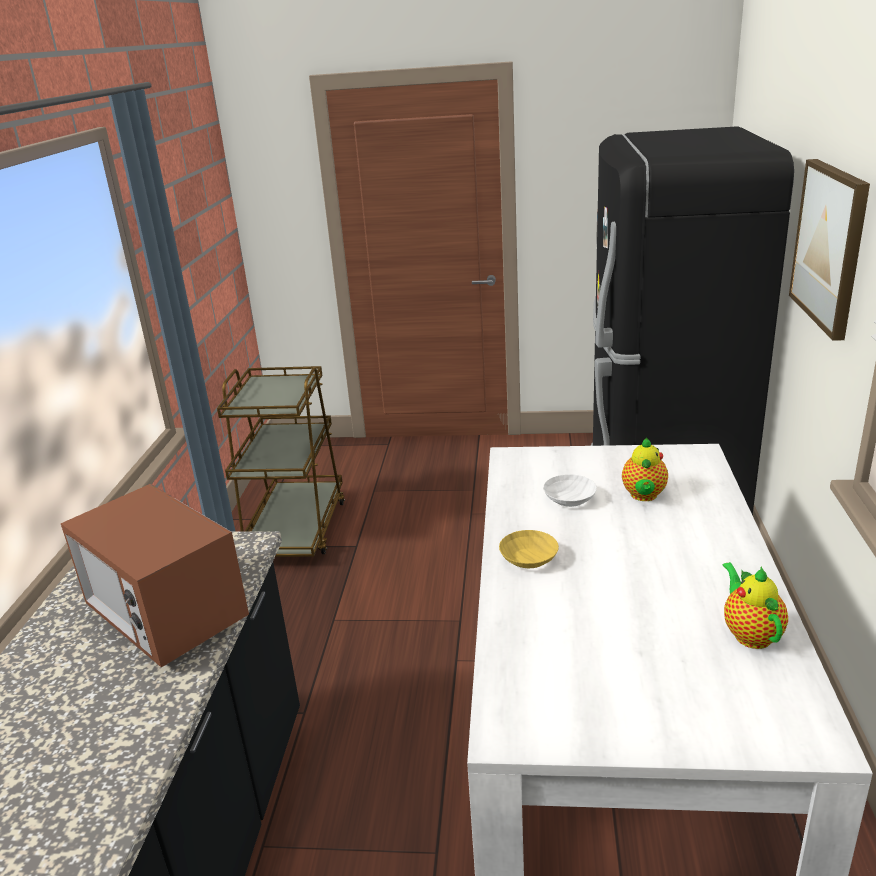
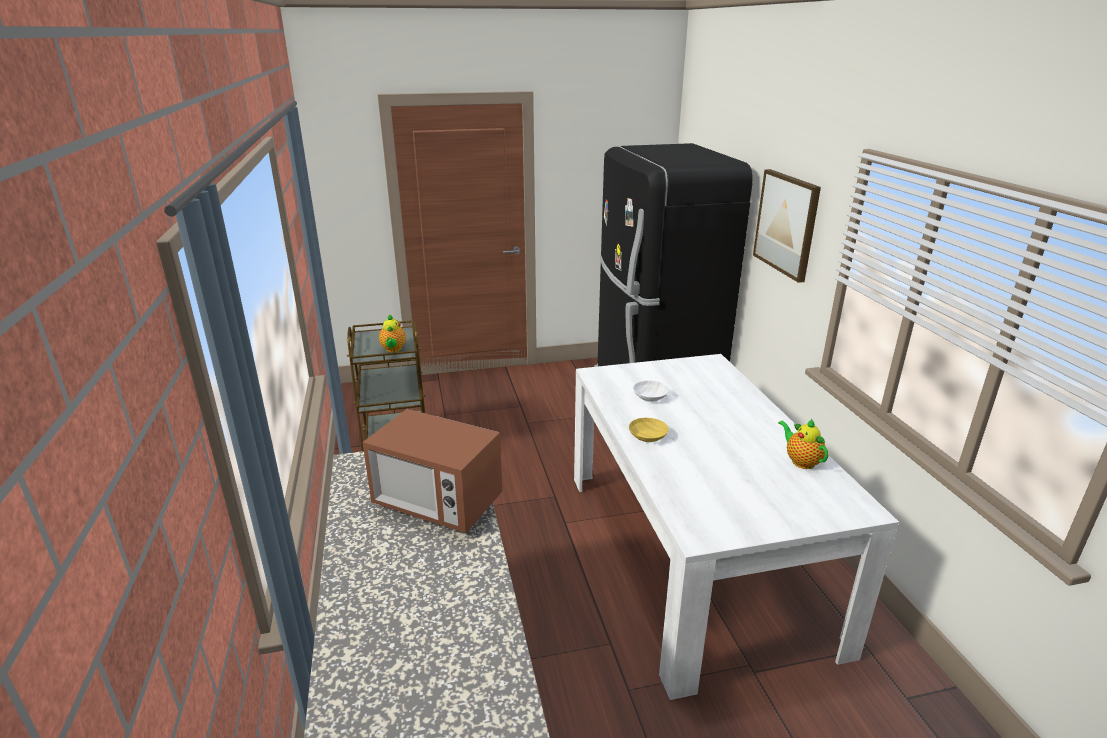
camera: 20 degrees left, 0 degrees up
teapot [622,438,668,501] -> teapot moved to [379,314,406,352]

